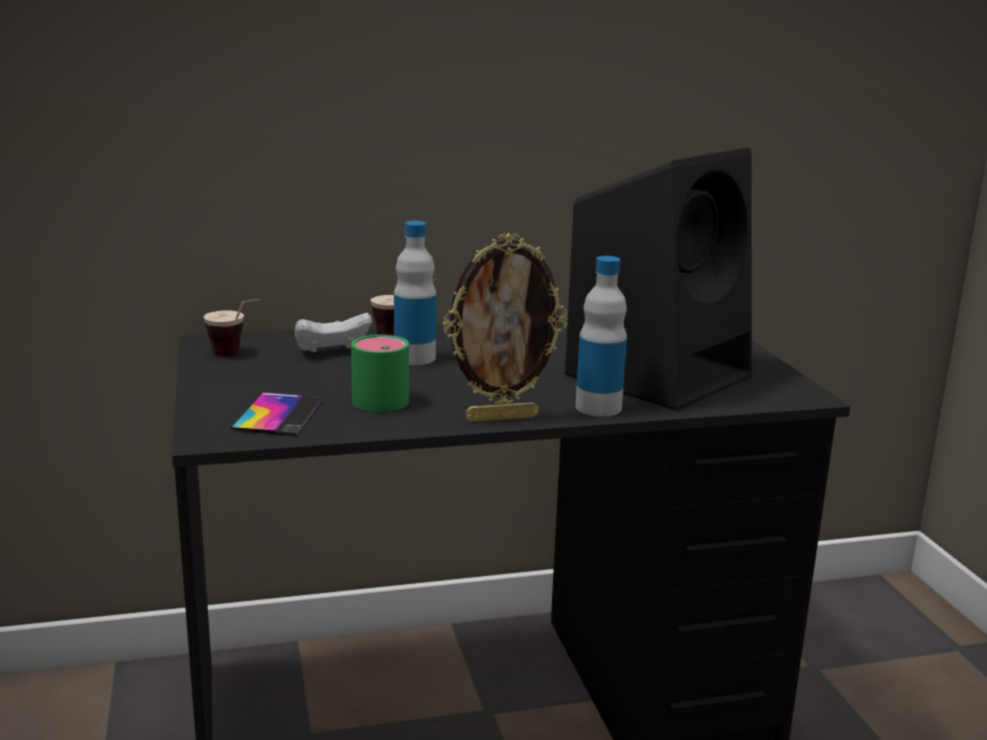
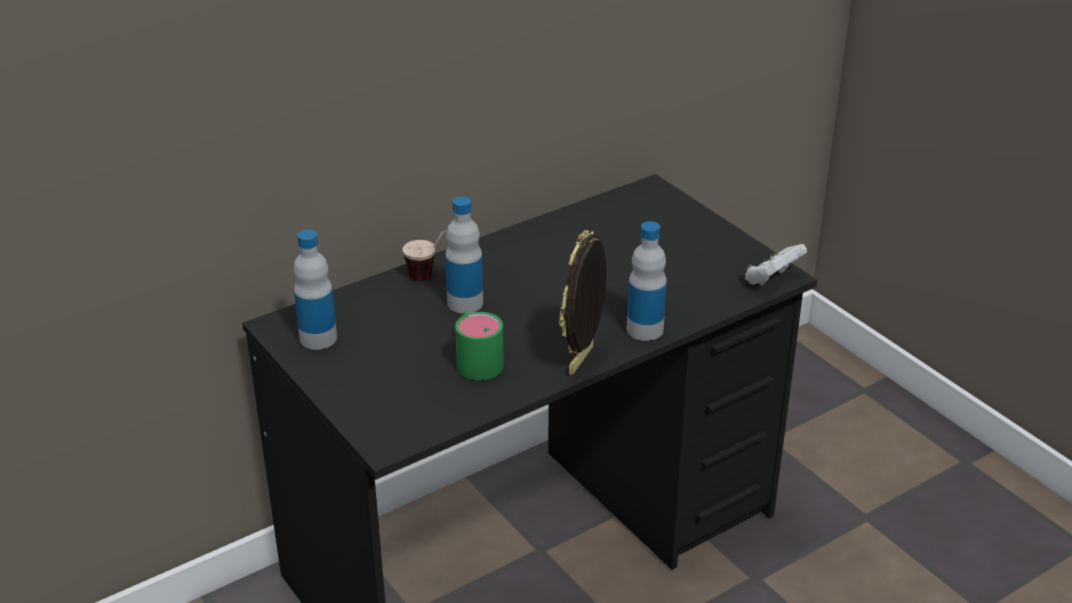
camera: 20 degrees left, 15 degrees up
cup [204,299,261,356] -> bottle [293,229,337,350]
phone [231,392,323,436] -> none
white game controller [295,313,372,354] -> white game controller moved to [745,244,807,286]
picture frame [443,233,568,422] -> picture frame turned 150 degrees clockwise [559,230,607,375]
black speaker [565,148,752,411] -> none

